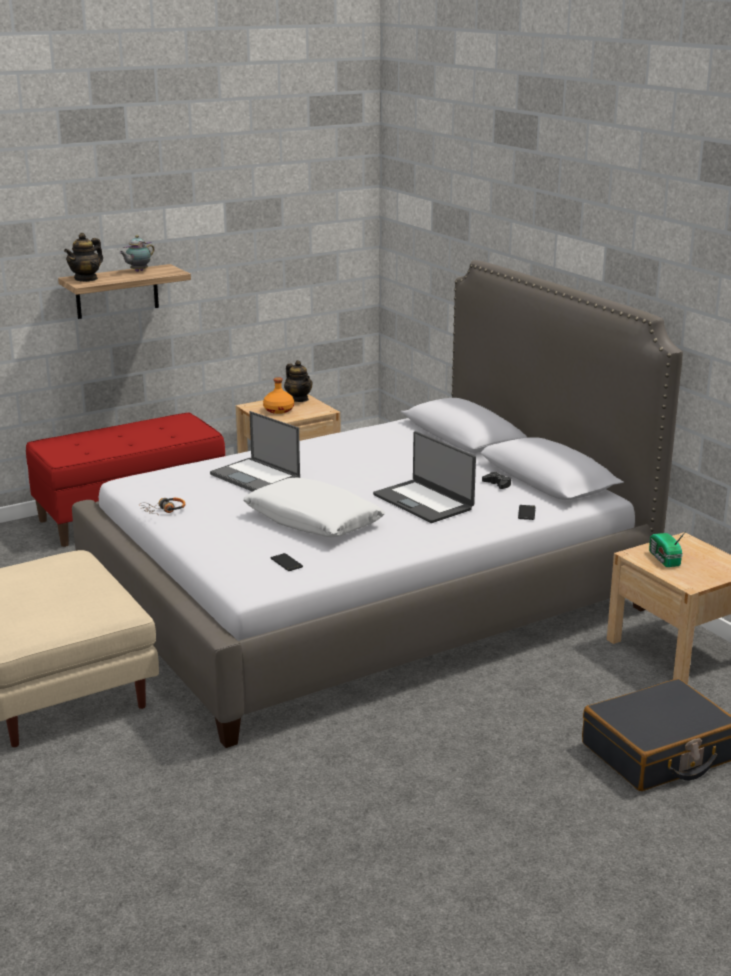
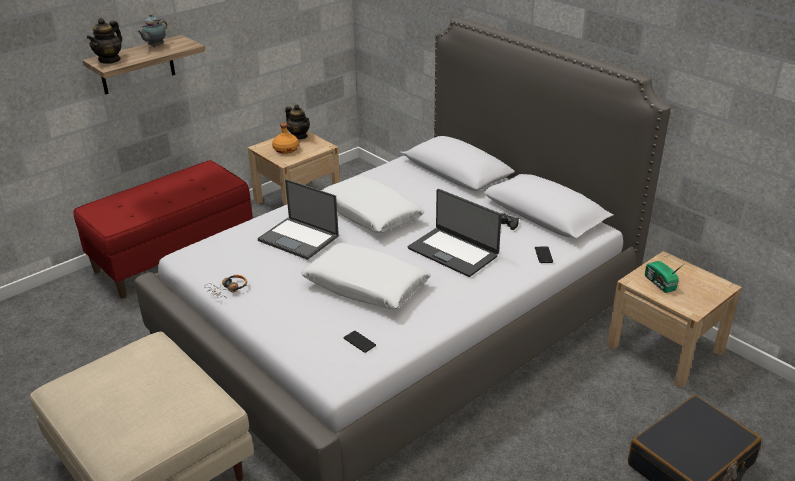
camera: 10 degrees left, 10 degrees up
none -> white pillow [321,176,424,233]

